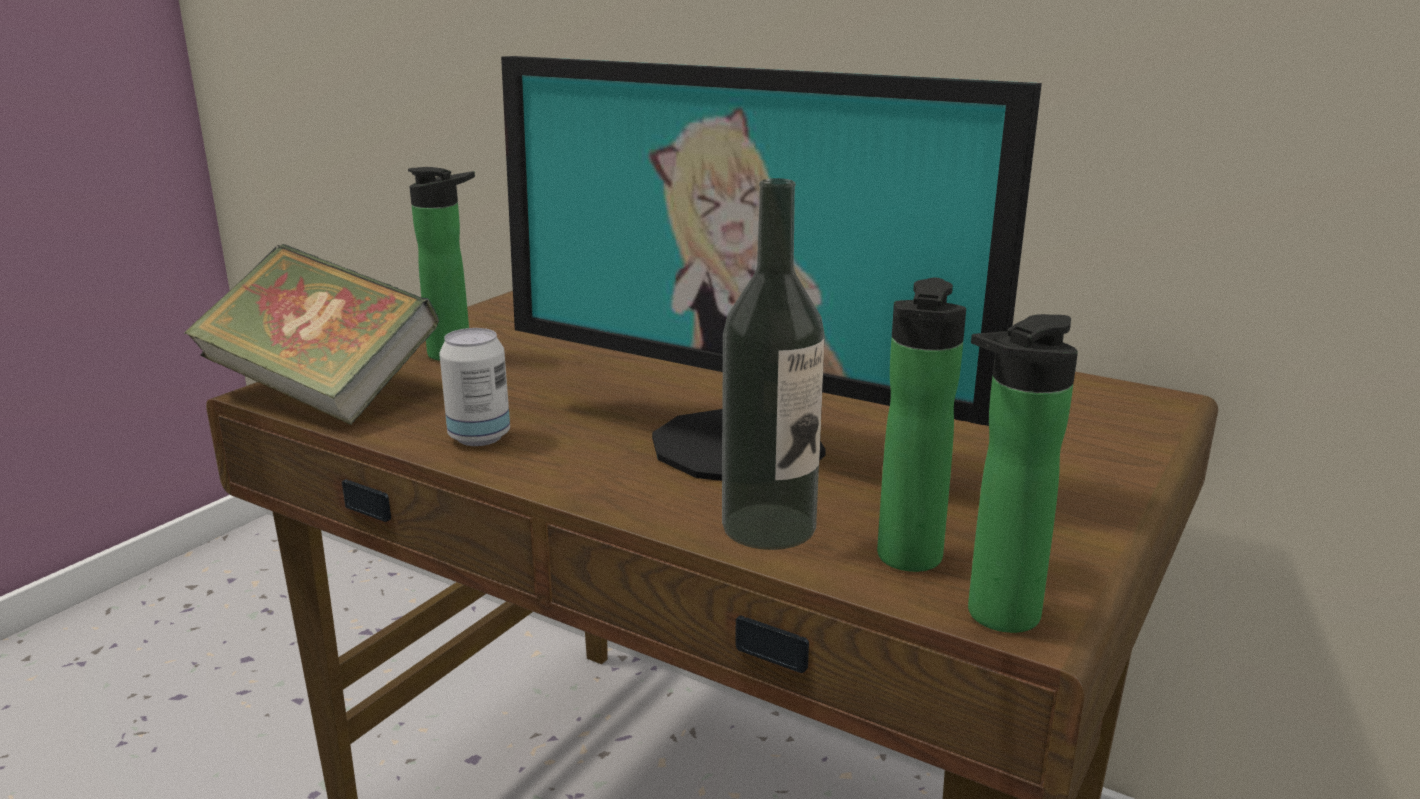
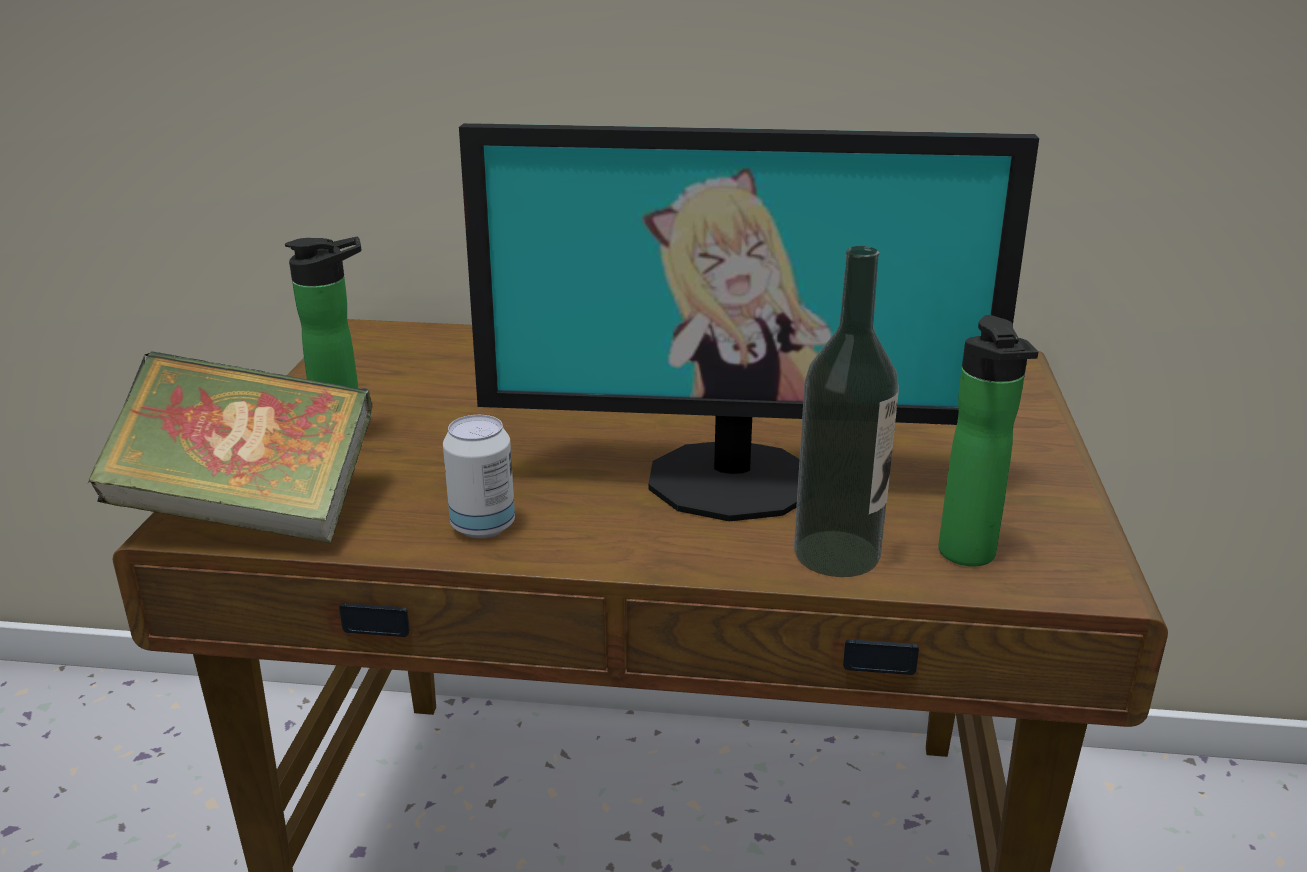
camera: 25 degrees left, 5 degrees up
bottle [968,314,1078,633] -> none

